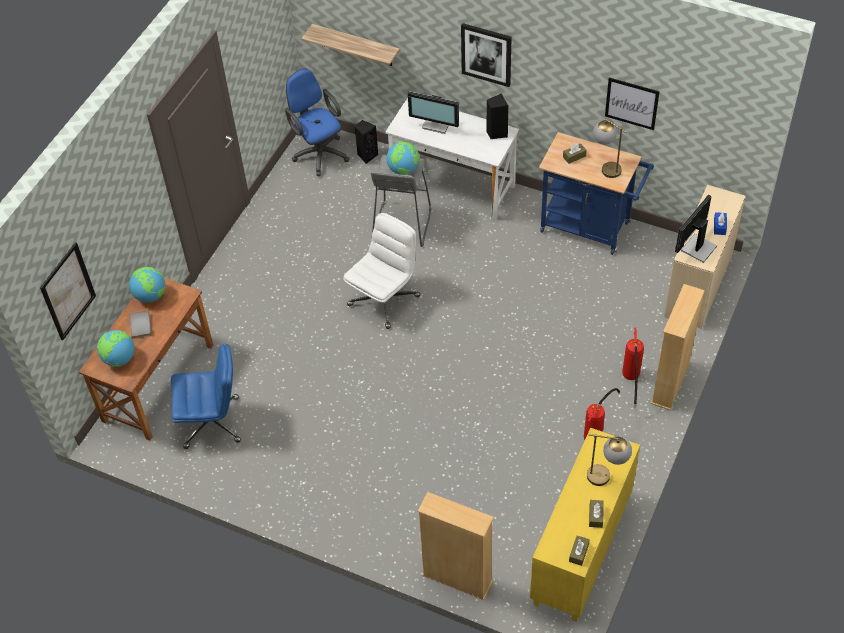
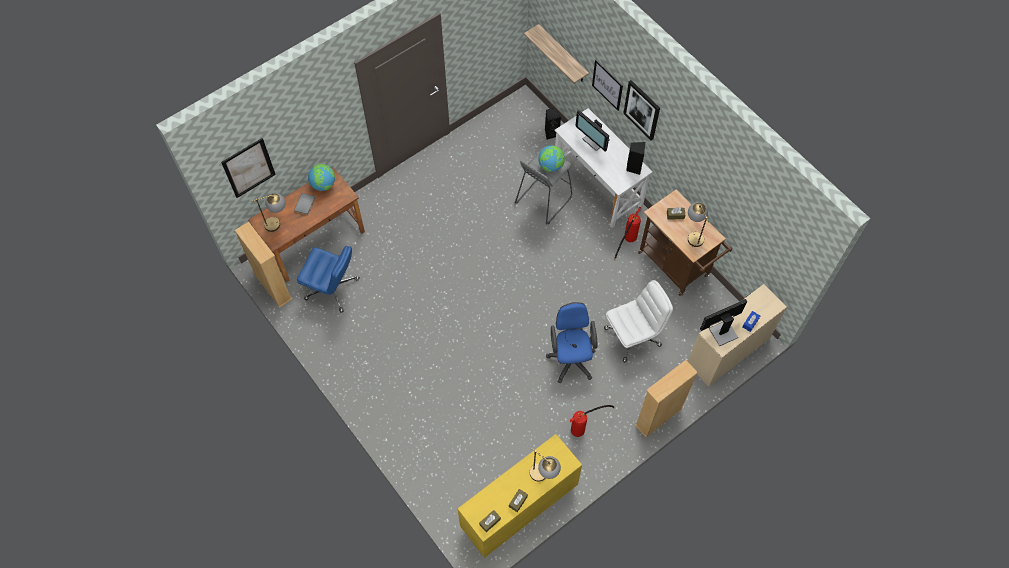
camera: 25 degrees right, 10 degrees up
globe [97,330,135,367] -> table lamp [252,193,285,232]
blue office chair [285,68,350,176] -> blue office chair moved to [546,302,597,383]
white office chair [343,213,420,329] -> white office chair moved to [604,280,673,362]
beige bookcase [418,492,494,600] -> beige bookcase moved to [235,222,292,308]
blue cart [539,132,654,255] -> brown cart [638,190,732,296]
picture [605,78,660,130] -> picture moved to [592,60,623,111]
fire extinguisher [622,328,644,408] -> fire extinguisher moved to [614,207,641,261]

